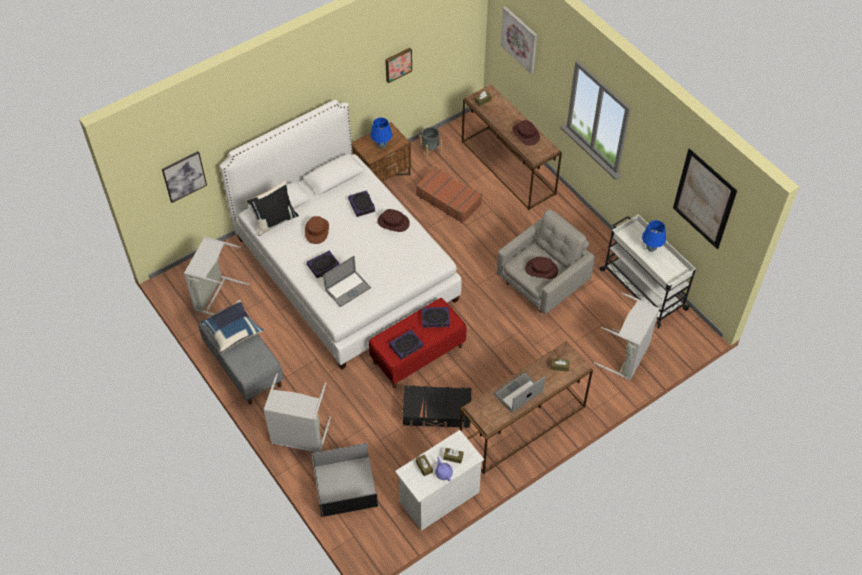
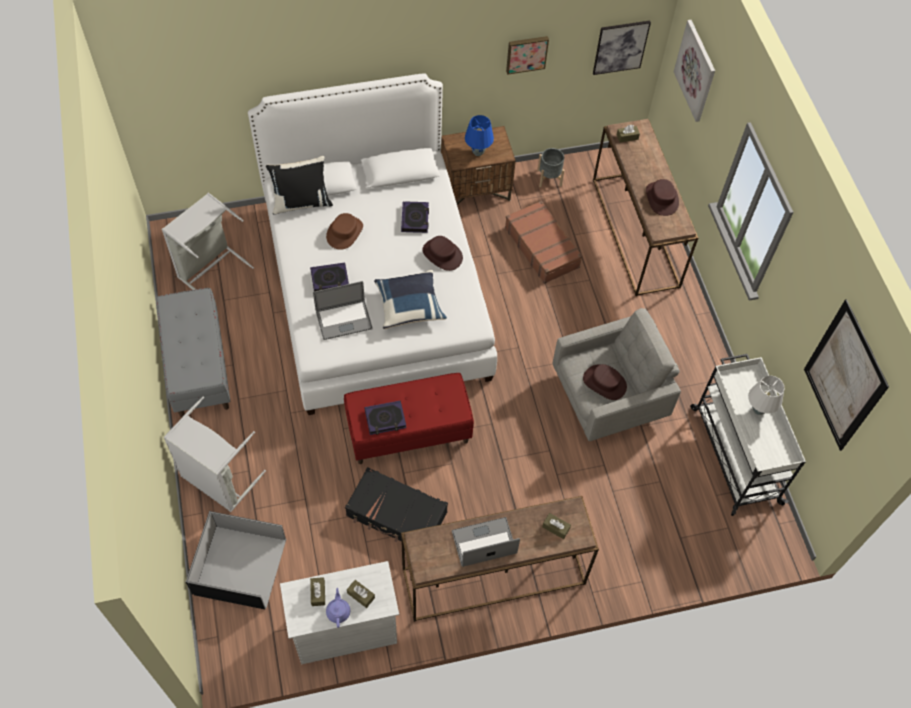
camera: 20 degrees right, 5 degrees up
picture [162,151,207,203] -> picture moved to [593,21,651,75]
blue pillow [200,300,264,354] -> blue pillow moved to [374,270,447,329]
book [422,307,450,328] -> none
grey laundry basket [594,292,660,380] -> none
blue table lamp [642,220,666,252] -> white table lamp [748,375,784,415]

